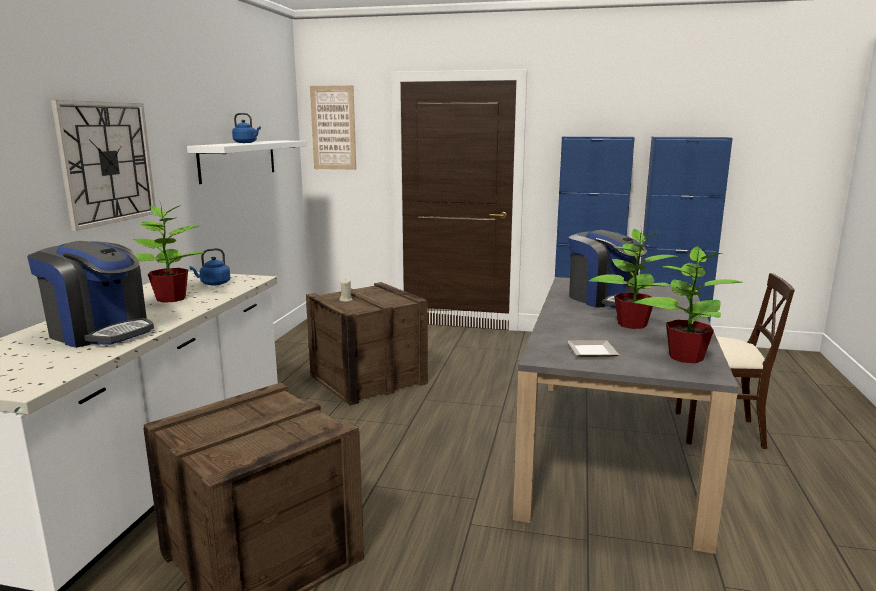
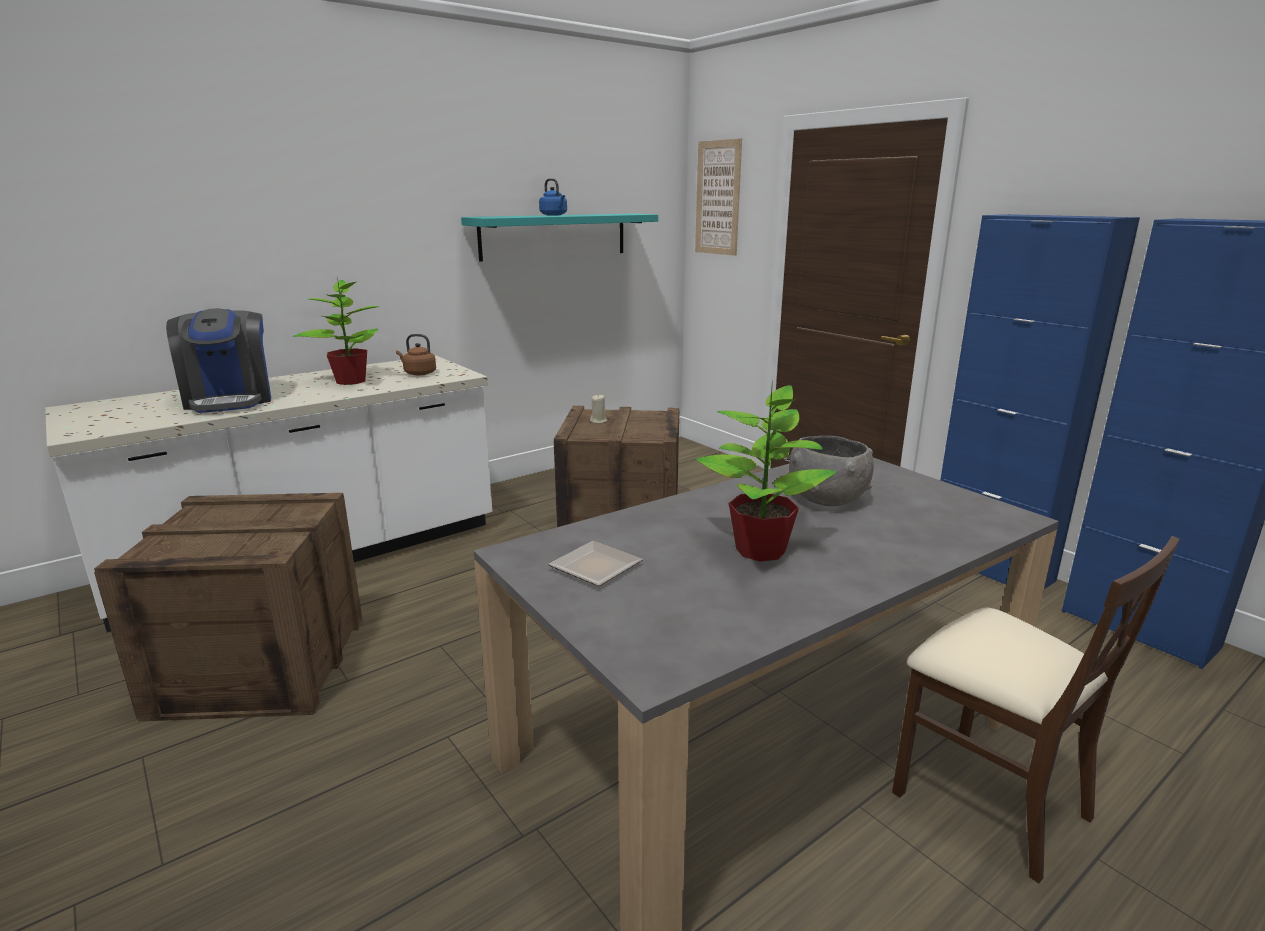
camera: 40 degrees right, 5 degrees up
wall clock [51,100,156,231] -> none
white shelf [187,141,306,184] -> turquoise shelf [461,213,658,261]
blue kettle [190,248,230,286] -> brown kettle [396,334,436,375]
coffee machine [568,230,647,308] -> grey bowl [788,436,874,506]
potted plant [634,243,743,363] -> none

